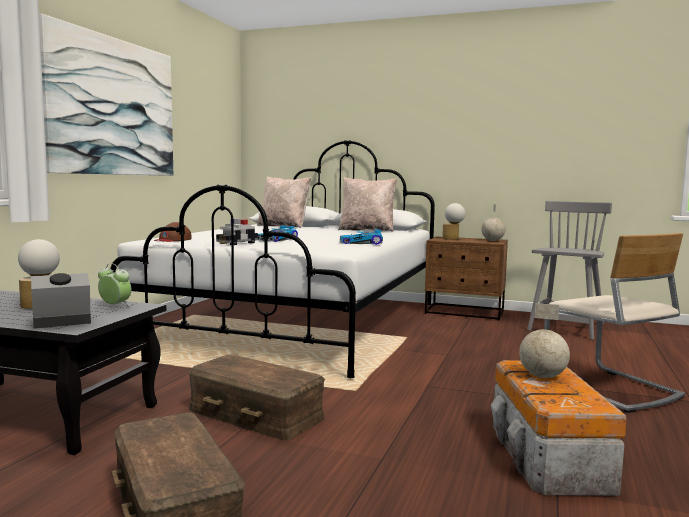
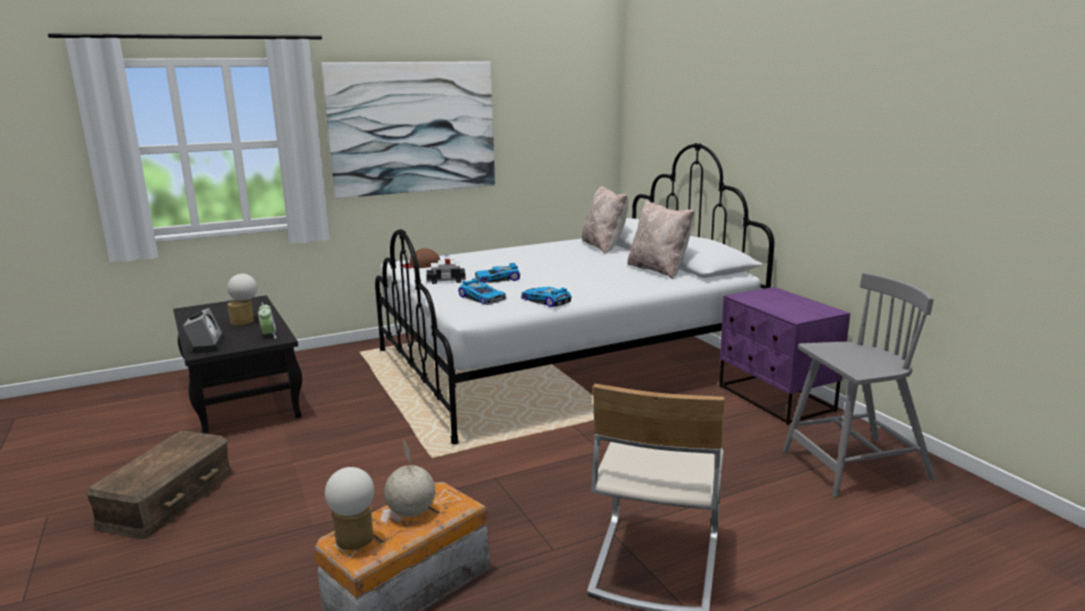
camera: 45 degrees right, 10 degrees up
alarm clock [31,273,91,329] -> alarm clock turned 60 degrees clockwise [183,308,225,354]
brown storage box [189,354,325,441] -> none
brown nightstand [425,237,508,321] -> purple nightstand [719,287,850,425]
table lamp [442,203,465,240] -> table lamp moved to [325,467,374,550]
globe [481,204,506,241] -> none
none -> toy car [458,279,506,305]

